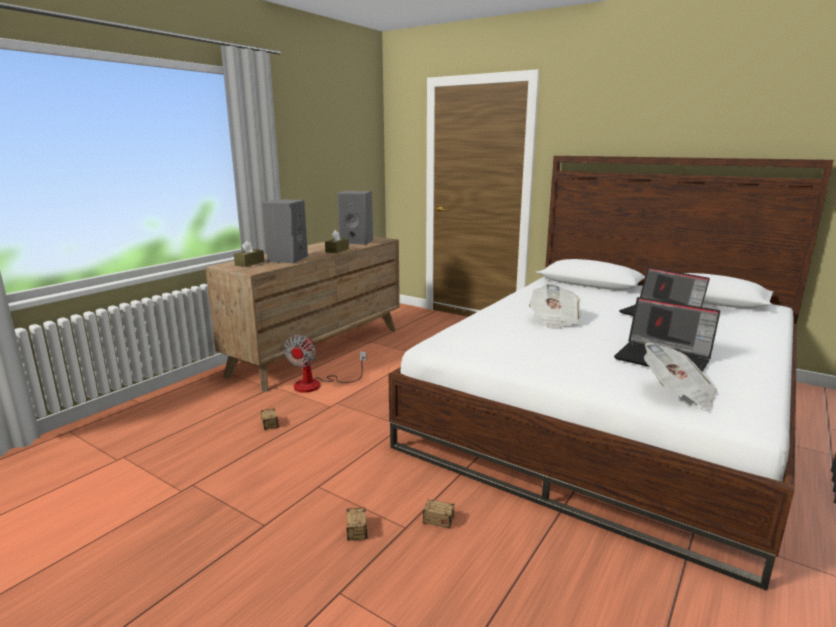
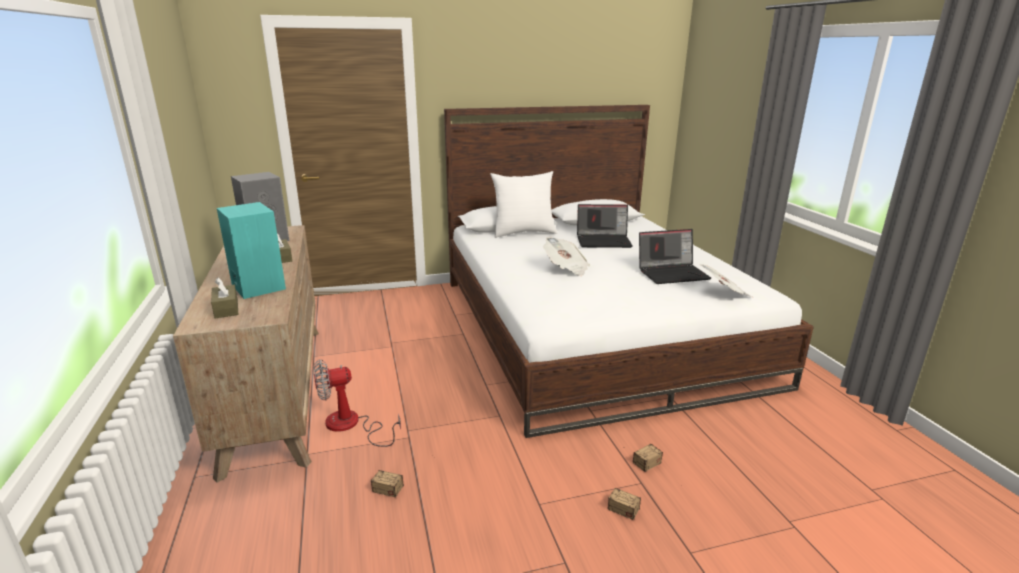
camera: 50 degrees left, 5 degrees up
grey speaker [262,199,308,263] -> turquoise speaker [217,202,286,299]
fan [284,335,367,393] -> fan turned 105 degrees clockwise [314,359,401,447]
none -> white pillow [490,171,557,238]

